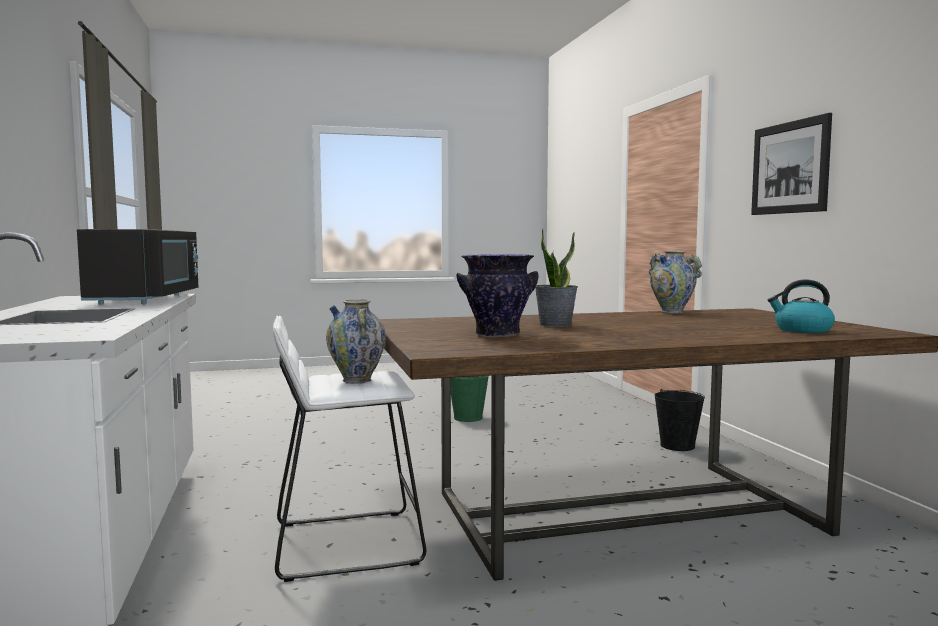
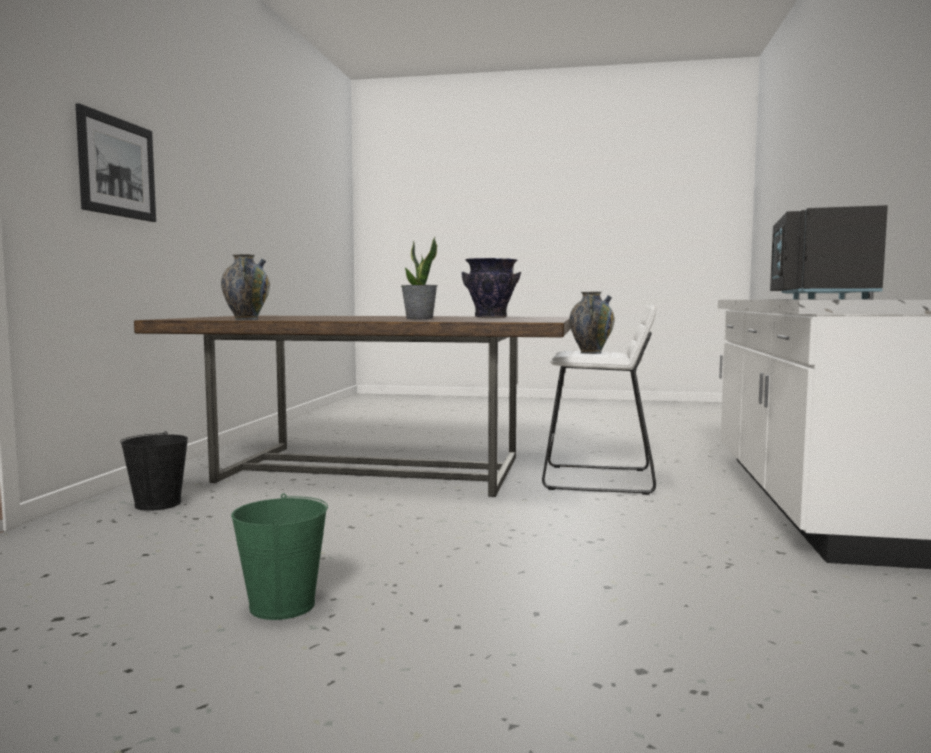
camera: 155 degrees left, 0 degrees up
kettle [768,279,835,333] -> none

